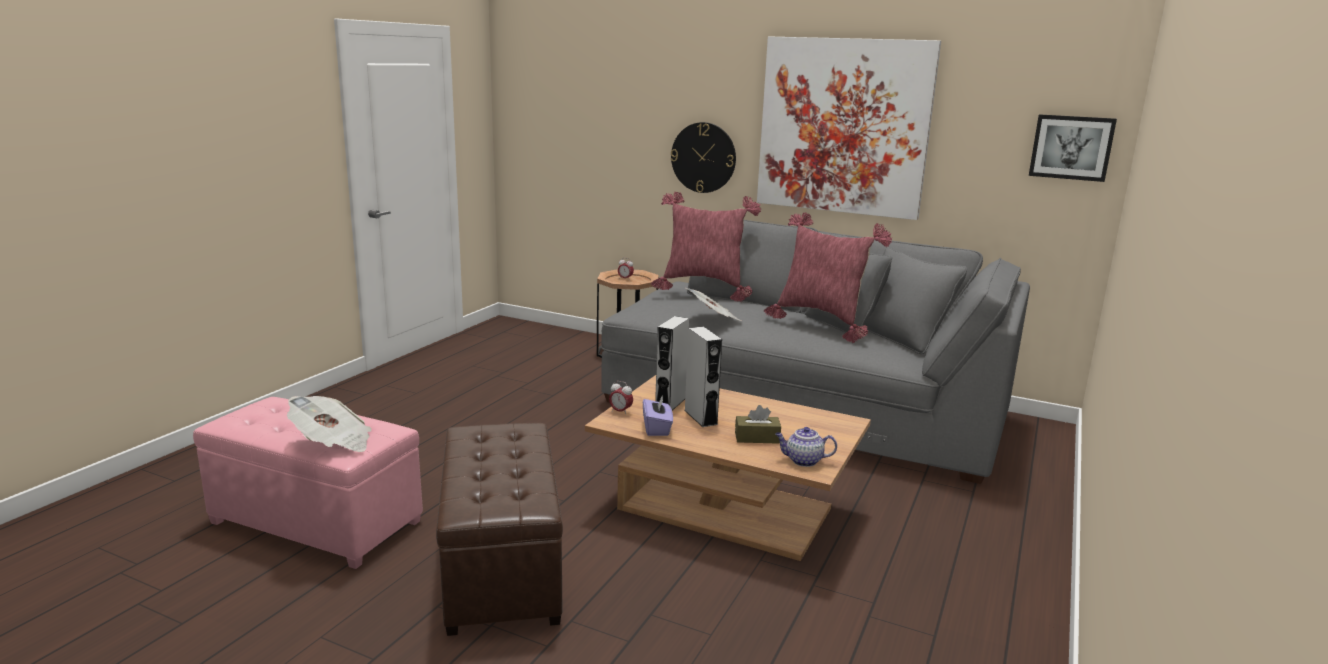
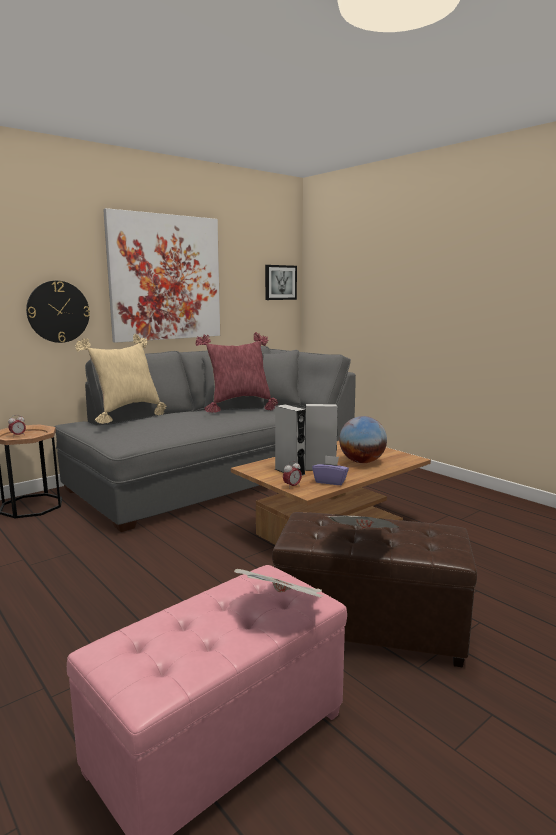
camera: 65 degrees left, 5 degrees down
red pillow [651,192,761,302] -> beige pillow [75,334,167,424]
newspaper [686,288,741,321] -> newspaper moved to [326,516,399,529]
brown tissue box [735,405,781,444] -> globe [339,416,387,463]
teapot [775,427,837,467] -> none

